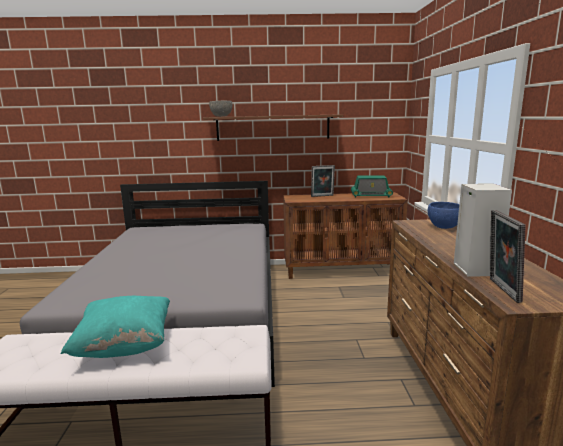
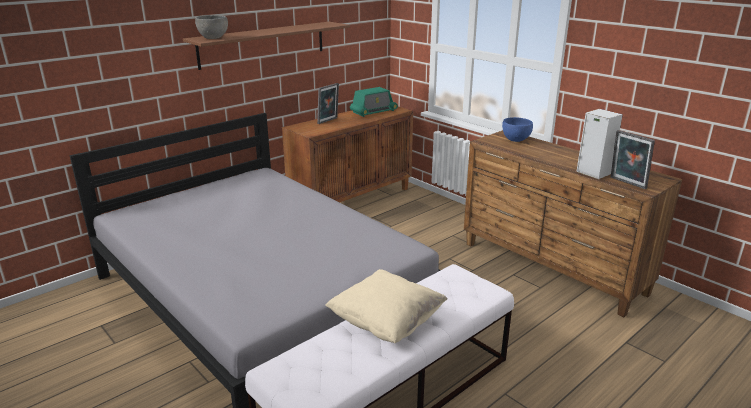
camera: 40 degrees left, 10 degrees up
turquoise pillow [61,296,170,358] -> beige pillow [325,269,448,343]

